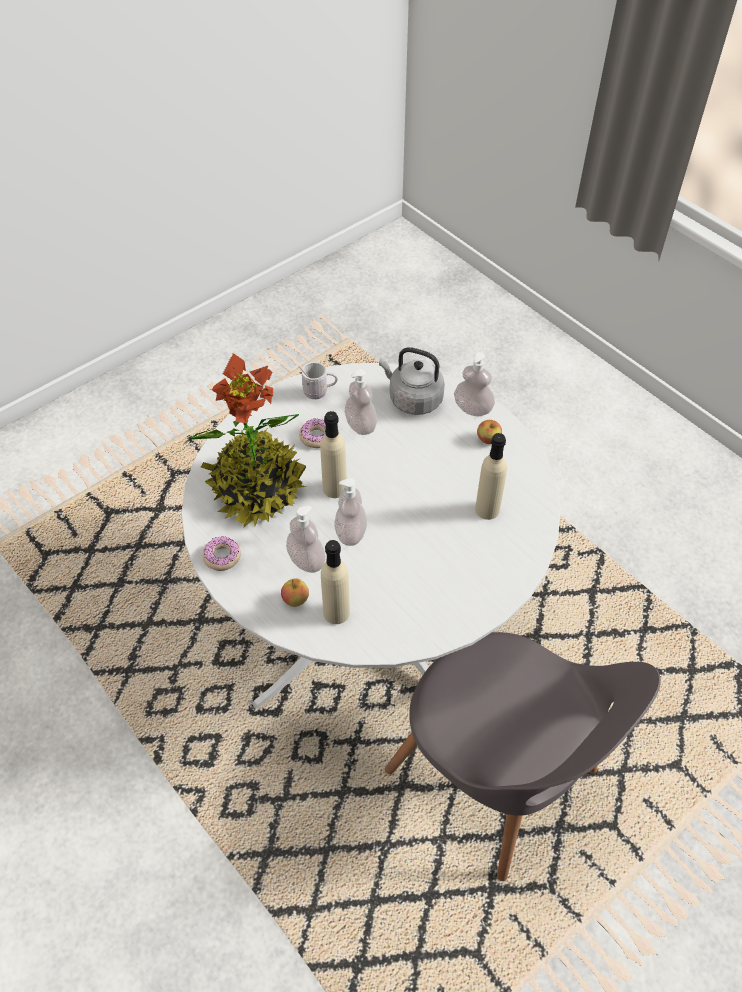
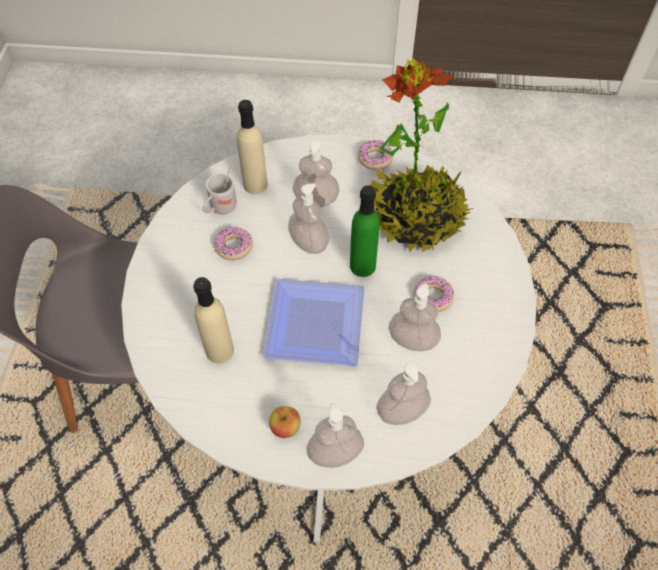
camera: 135 degrees right, 5 degrees up
apple [281,578,309,607] -> none
white mug [298,362,338,399] -> white mug moved to [203,167,237,215]
beige bottle [320,411,347,498] -> green bottle [350,185,380,277]
grey kettle [379,347,445,415] -> soap dispenser [376,363,431,425]
none -> donut [214,226,253,260]
none -> plate [263,279,364,367]

